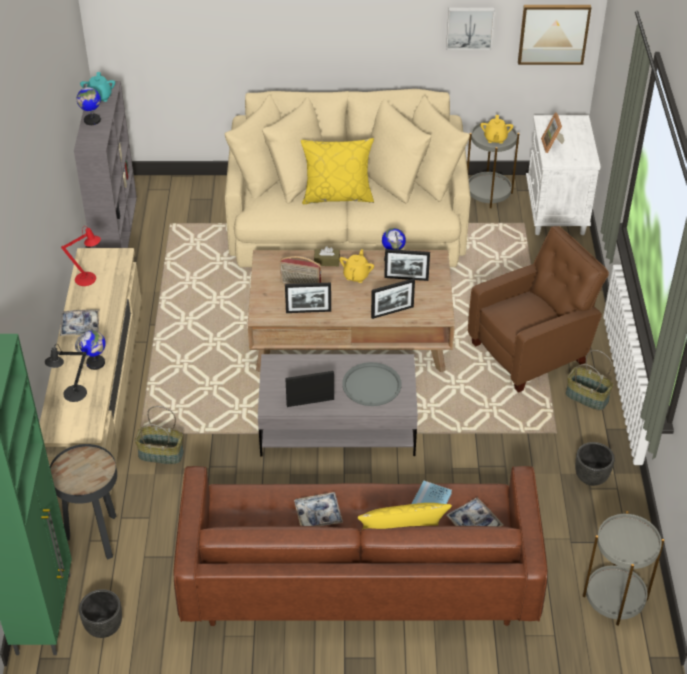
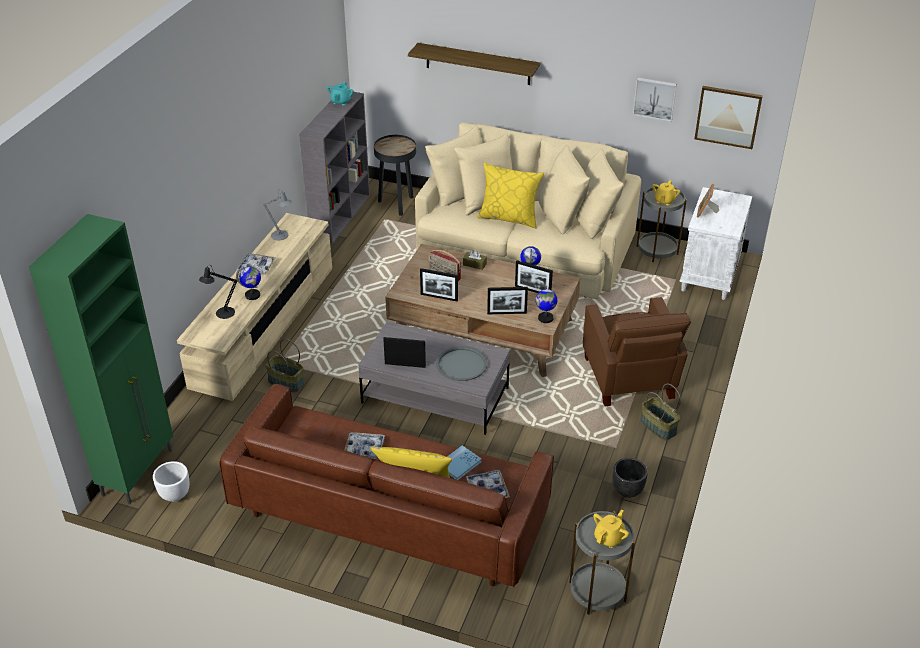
camera: 20 degrees right, 5 degrees down
black side table [50,444,117,559] -> black side table moved to [374,135,416,216]
red table lamp [61,226,101,286] -> grey table lamp [263,189,292,240]
globe [77,84,101,125] -> globe moved to [536,286,557,323]
black planter [79,589,122,638] -> white planter [153,461,189,502]
yellow teapot [339,249,374,283] -> yellow teapot moved to [594,510,629,548]
brown armchair [468,226,609,393] -> brown armchair turned 90 degrees clockwise [583,297,691,406]
none -> shelf [408,43,540,85]

